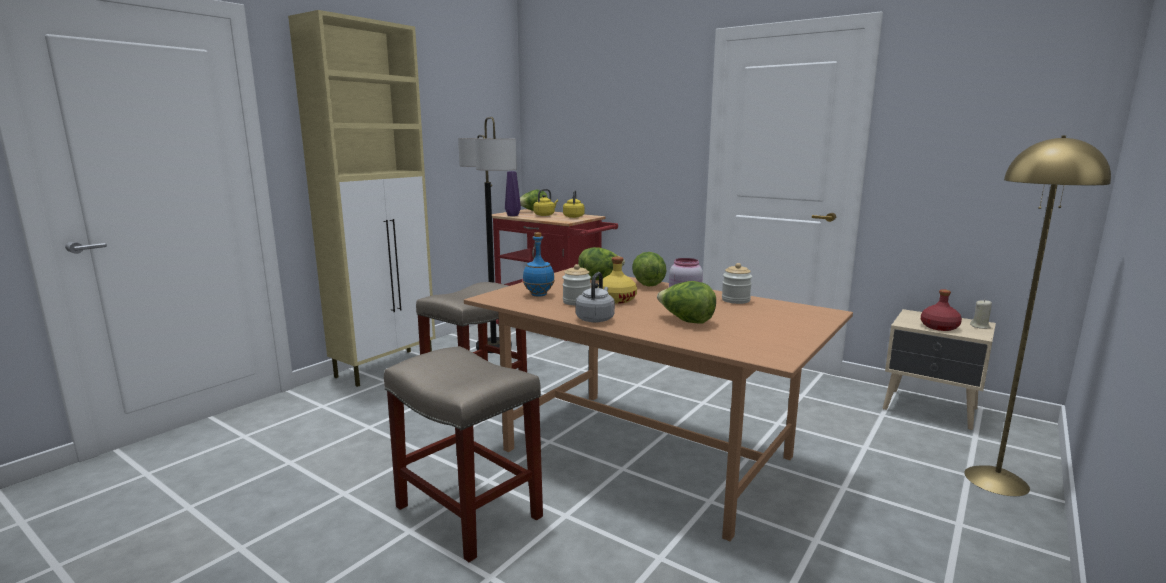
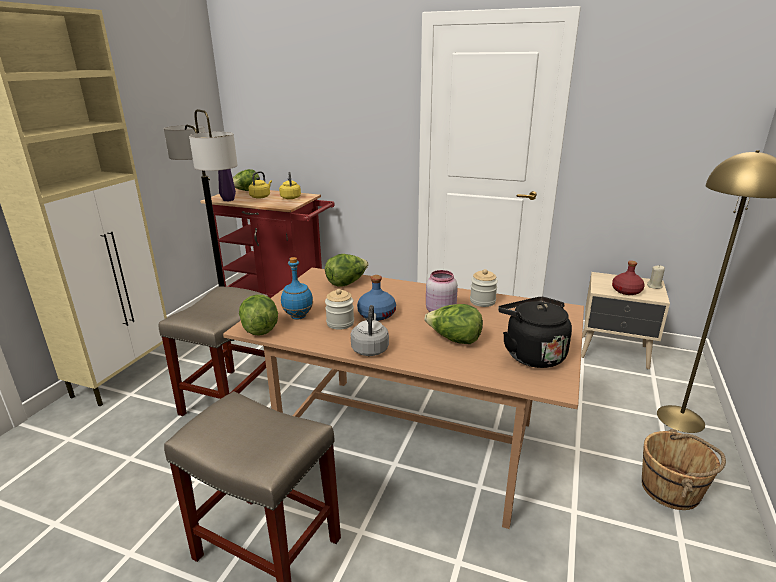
camera: 15 degrees left, 10 degrees up
yellow bottle [598,257,637,304] -> blue bottle [357,275,396,321]
lettuce [632,252,666,287] -> lettuce moved to [239,295,278,336]
none -> black kettle [498,297,572,368]
none -> brown bucket [642,429,726,510]

